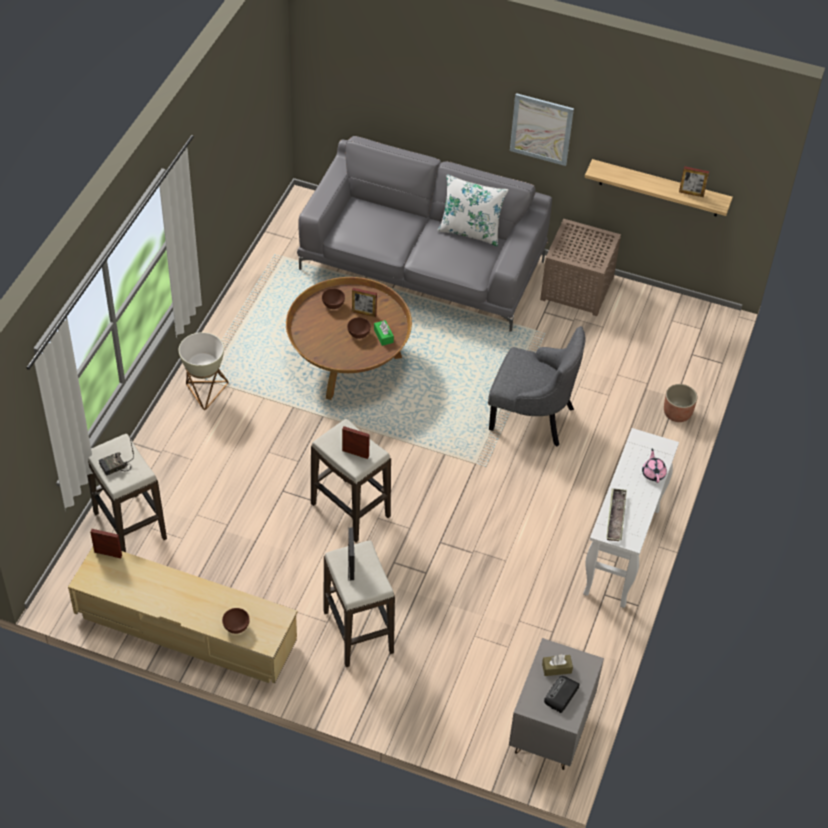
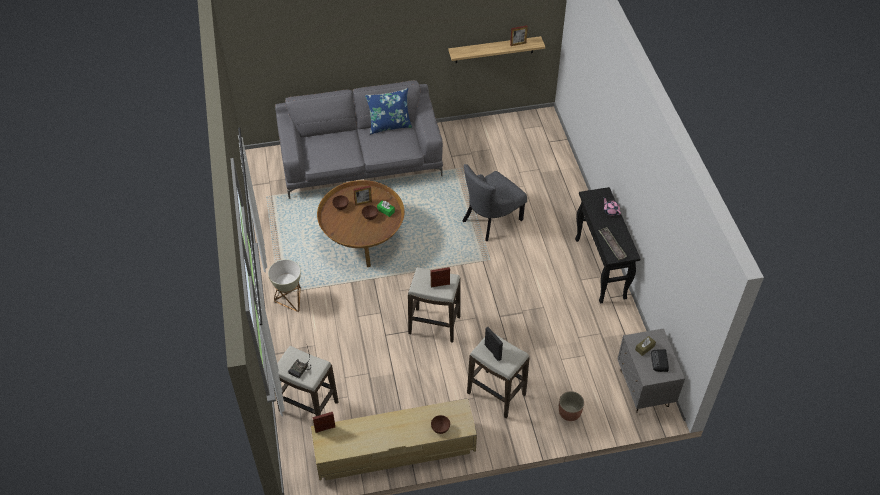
camera: 30 degrees left, 0 degrees up
white pillow [437,174,508,246] -> blue pillow [365,88,412,134]
grey armchair [488,326,586,446] -> grey armchair turned 150 degrees clockwise [462,164,527,241]
picture [510,93,574,166] -> none
brown side table [540,219,621,316] -> none
white console table [583,428,679,608] -> black console table [575,187,641,303]
planter [664,384,697,422] -> planter moved to [559,391,584,421]

